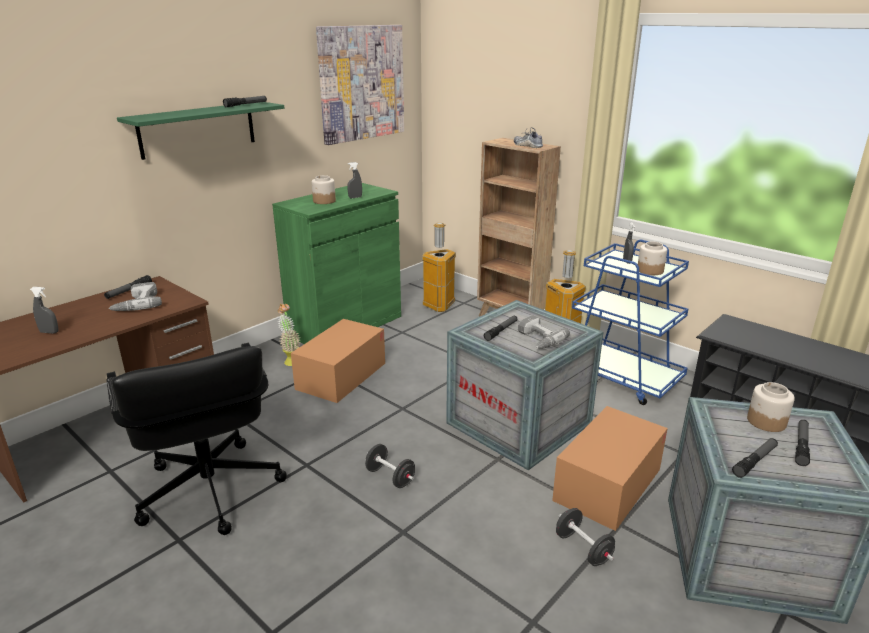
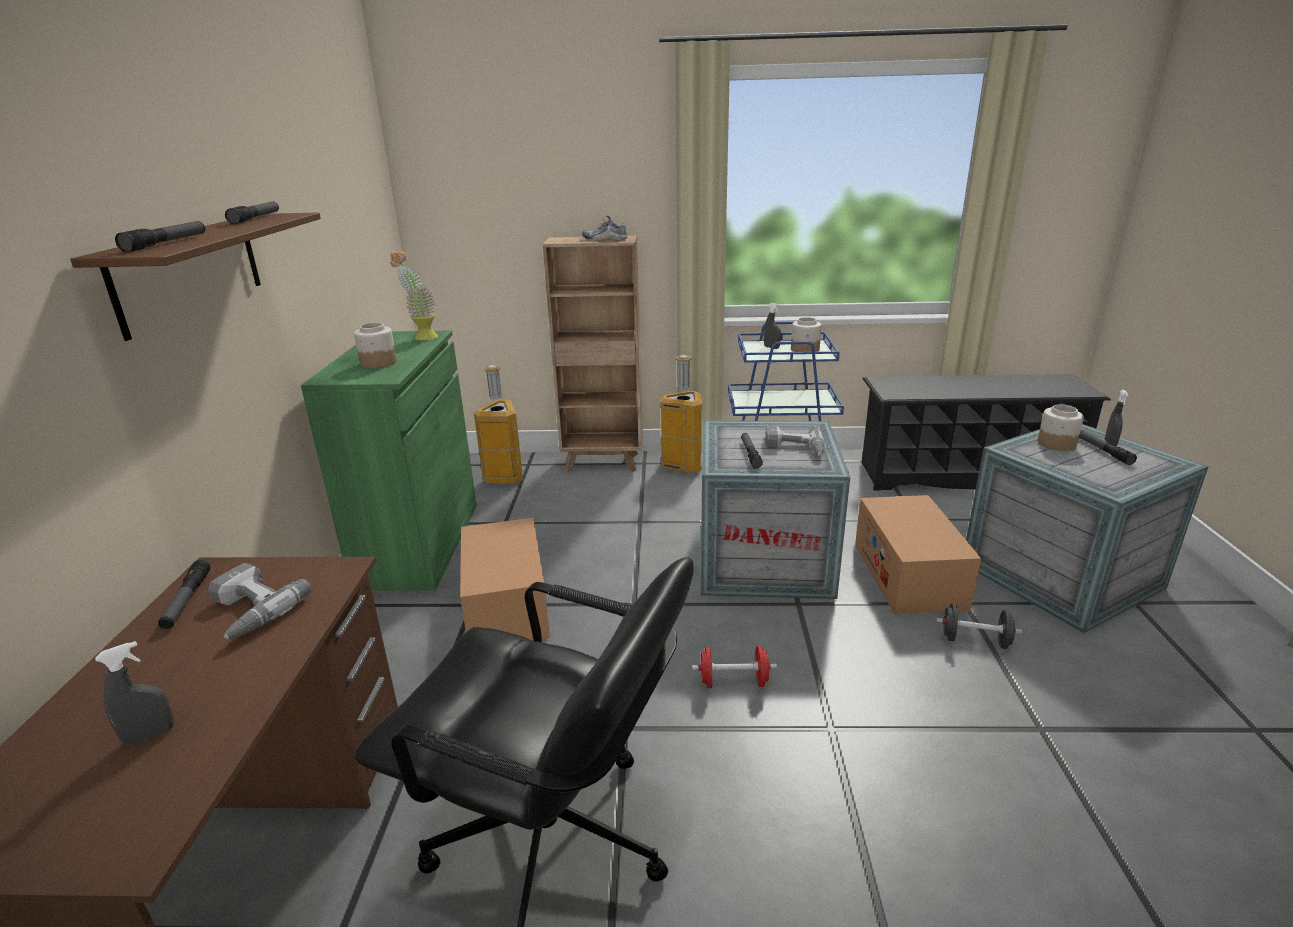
camera: 40 degrees left, 0 degrees up
green shelf [117,102,284,160] -> brown shelf [70,213,321,341]
potted plant [277,304,300,366] -> potted plant moved to [390,251,438,340]
picture [316,25,404,145] -> none
grey spray bottle [347,162,362,198] -> grey spray bottle moved to [1105,390,1128,446]
black dumbbell [365,444,415,488] -> red dumbbell [692,646,777,688]
flashlight [732,438,778,478] -> flashlight moved to [115,221,205,252]

